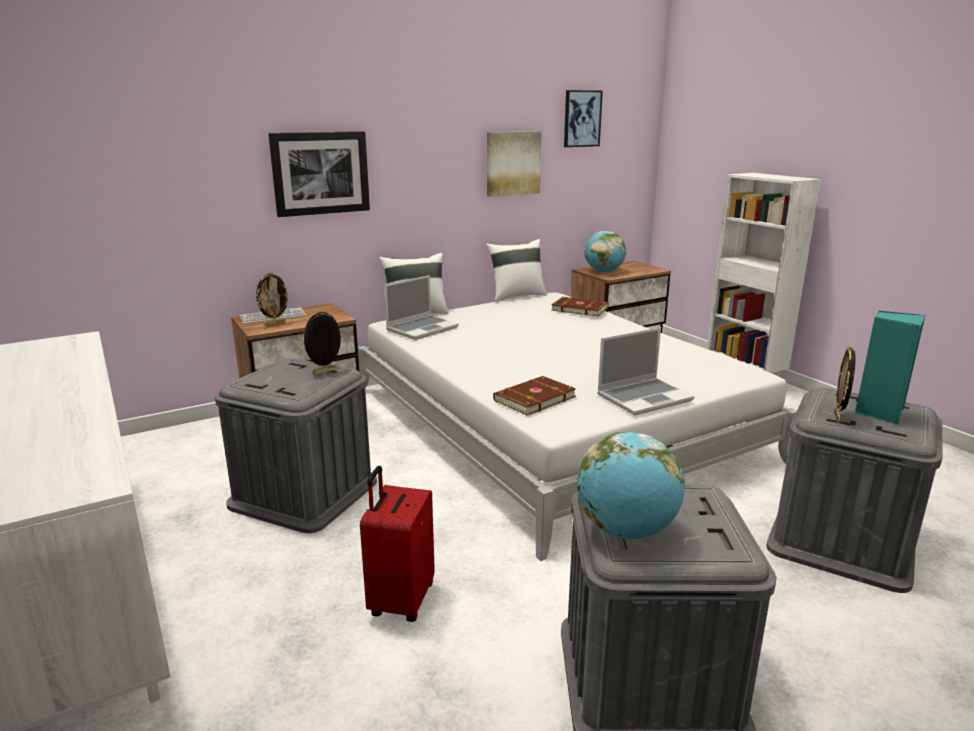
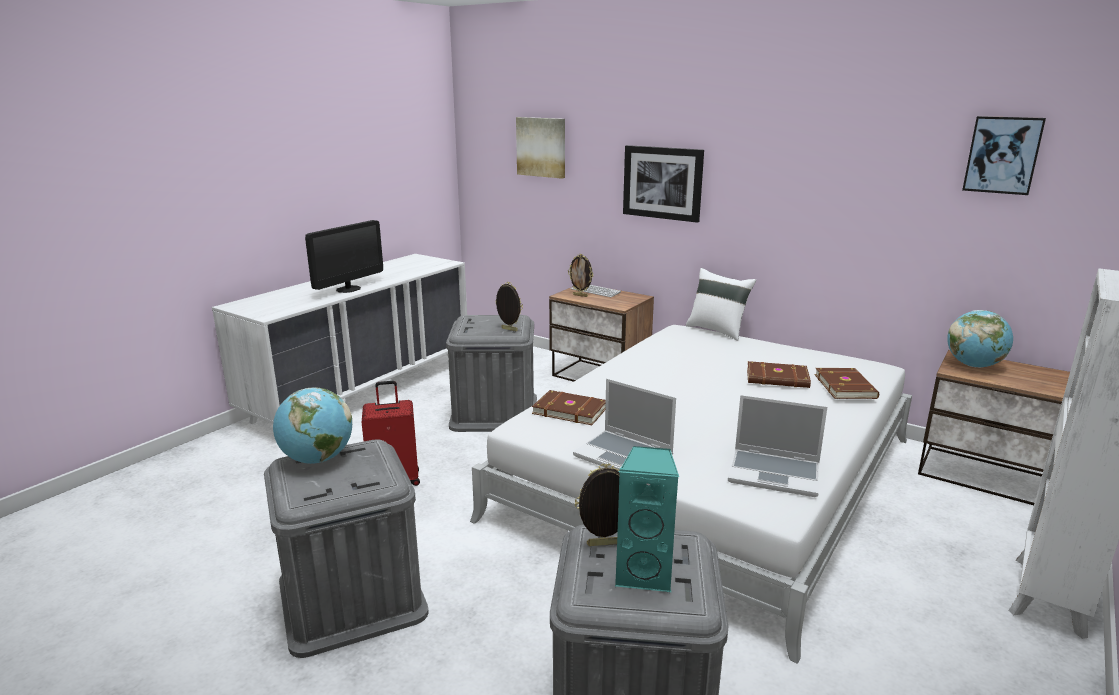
camera: 65 degrees right, 0 degrees up
laptop [384,275,459,340] -> laptop moved to [728,395,827,497]
white pillow [486,239,547,302] -> none
picture [487,131,542,197] -> picture moved to [516,117,565,179]
none -> monitor [305,220,383,293]
none -> brown book [747,361,811,388]

